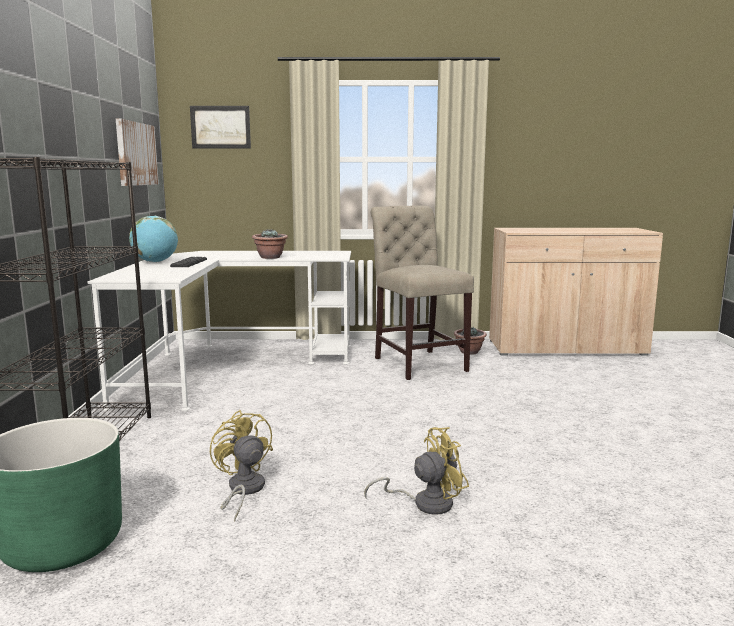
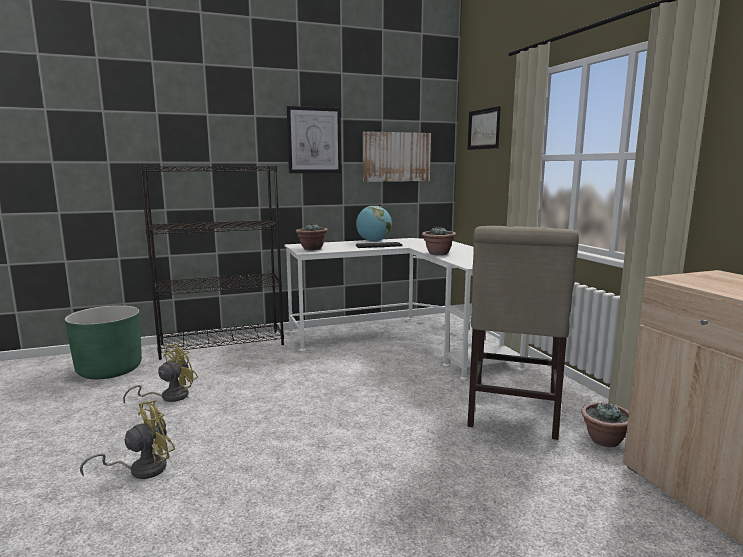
camera: 70 degrees right, 0 degrees up
yellow fan [364,427,469,515] -> yellow fan turned 90 degrees counterclockwise [80,400,175,479]
beige chair [371,205,474,380] -> beige chair turned 150 degrees clockwise [467,226,579,440]
none -> picture [287,106,341,173]
none -> potted plant [296,223,328,250]

